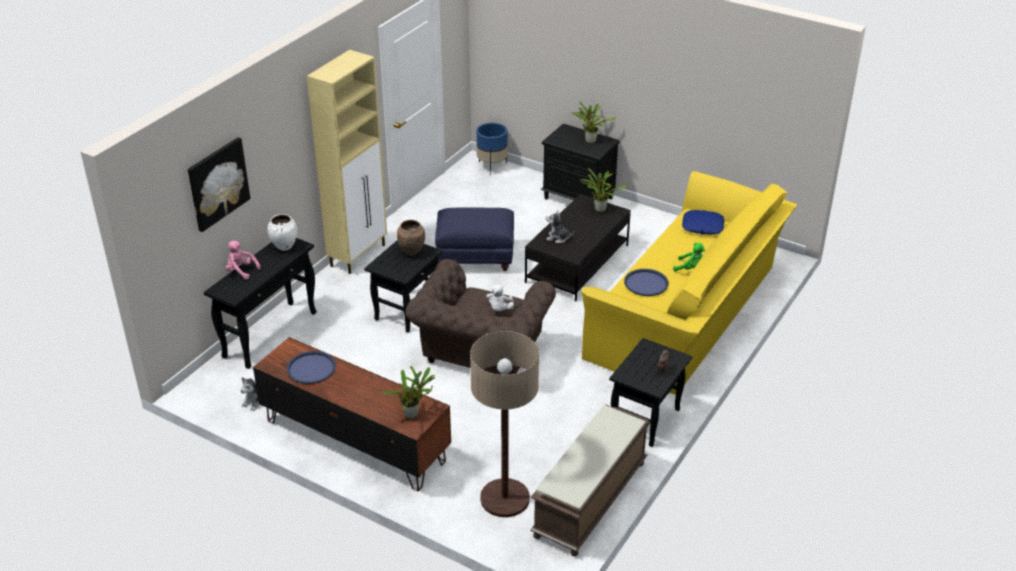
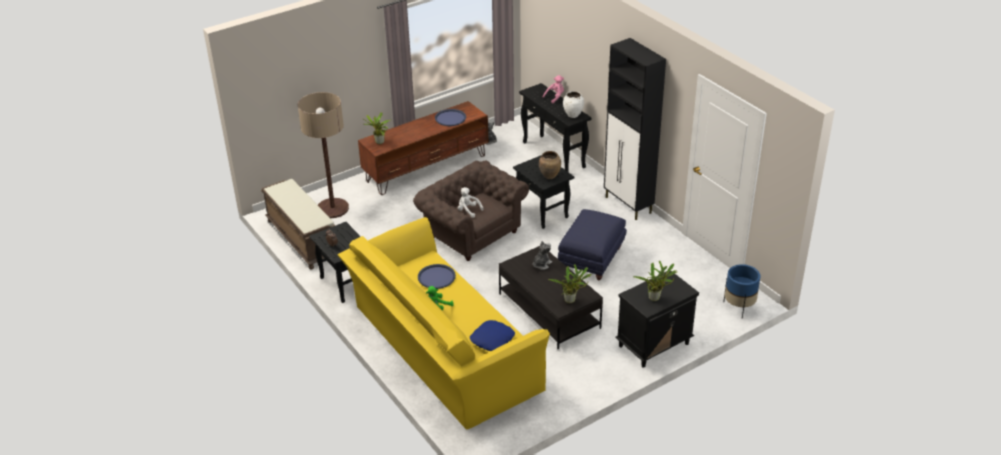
camera: 115 degrees right, 0 degrees up
picture [188,137,250,232] -> none
beige cabinet [307,50,387,274] -> black cabinet [604,38,666,220]

